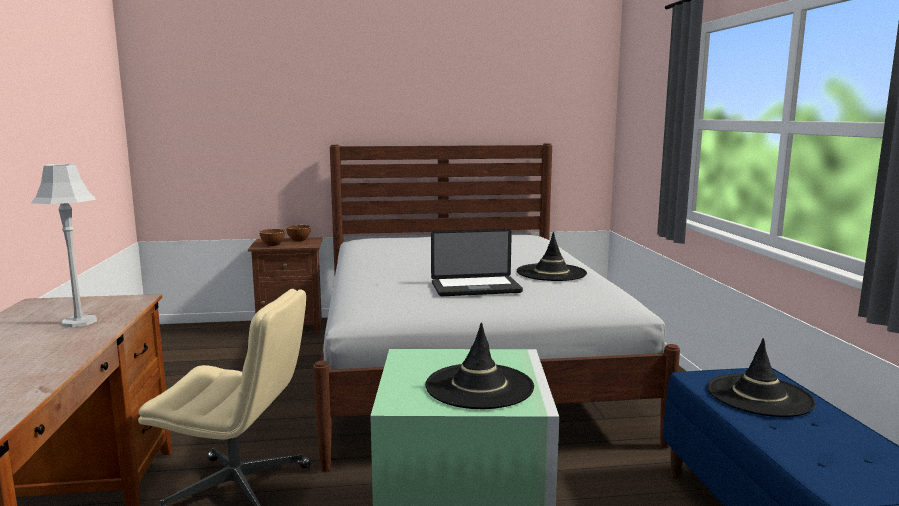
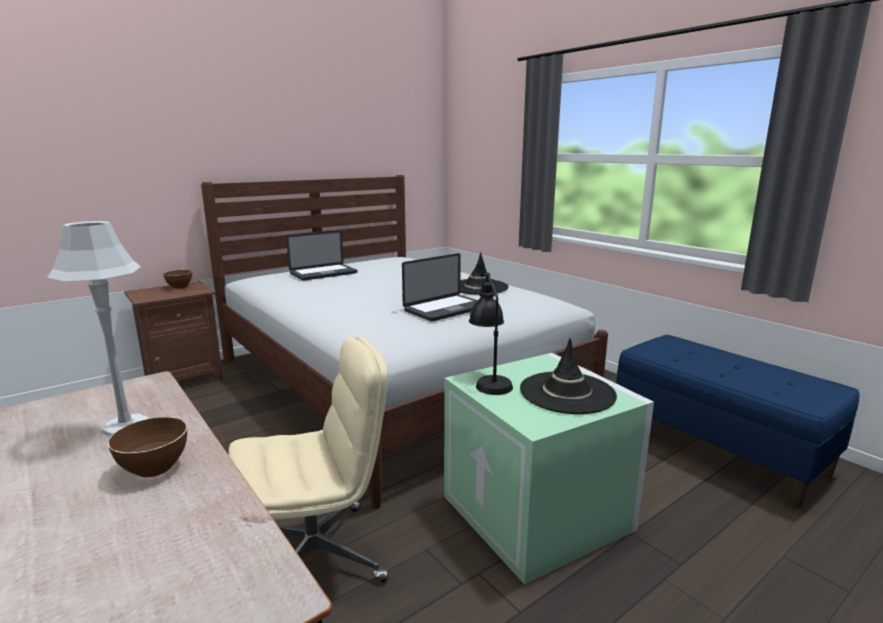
camera: 30 degrees left, 5 degrees up
brown bowl [259,229,285,246] -> brown bowl moved to [107,417,187,477]
black hat [707,338,816,417] -> none
none -> laptop [286,231,358,281]
none -> black table lamp [469,272,513,395]

